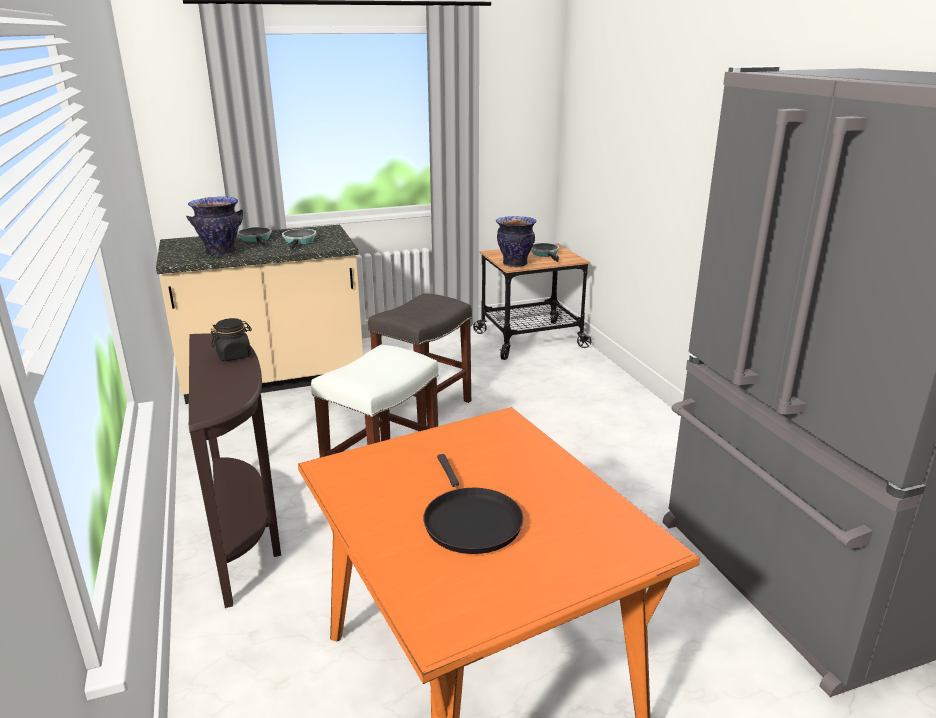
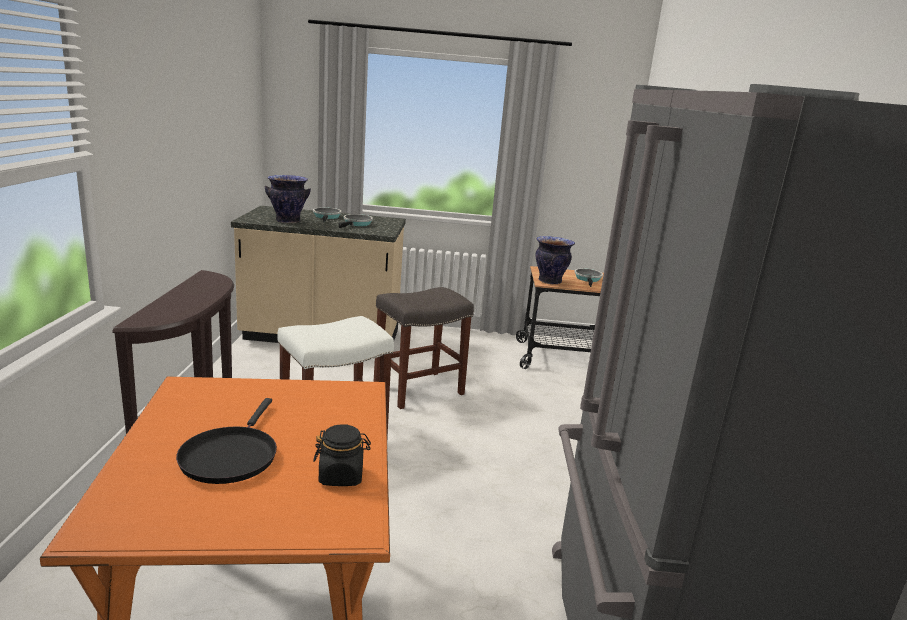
camera: 20 degrees right, 5 degrees down
black jar [211,318,252,361] -> black jar moved to [313,424,371,486]

